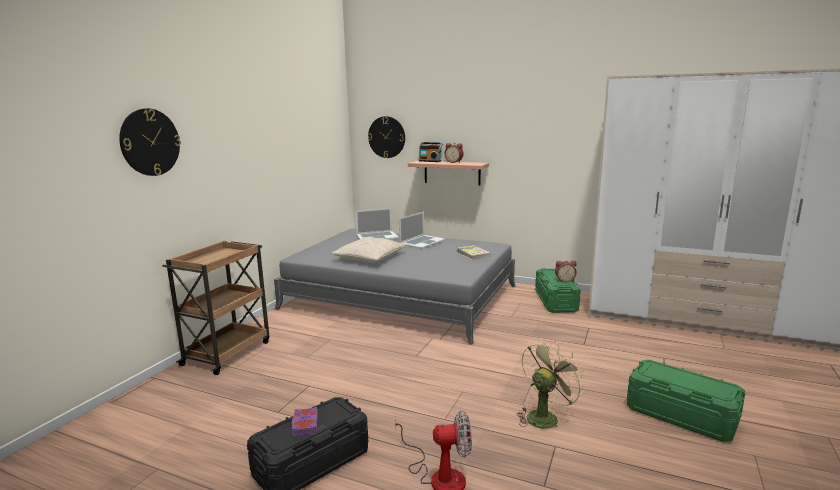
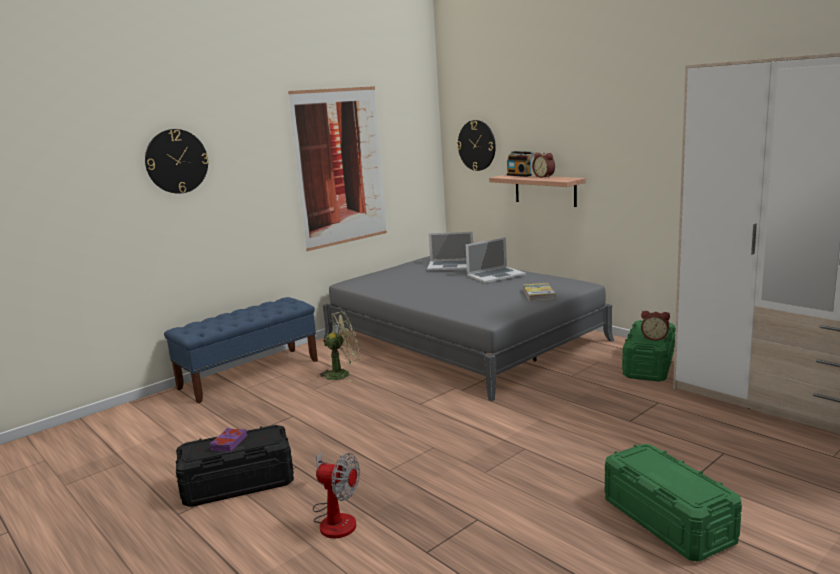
camera: 25 degrees right, 0 degrees up
brown cart [162,241,269,375] -> blue bench [164,297,318,403]
beige pillow [331,237,407,263] -> none
green fan [517,340,585,429] -> green fan moved to [317,311,360,381]
none -> picture [288,86,387,251]

